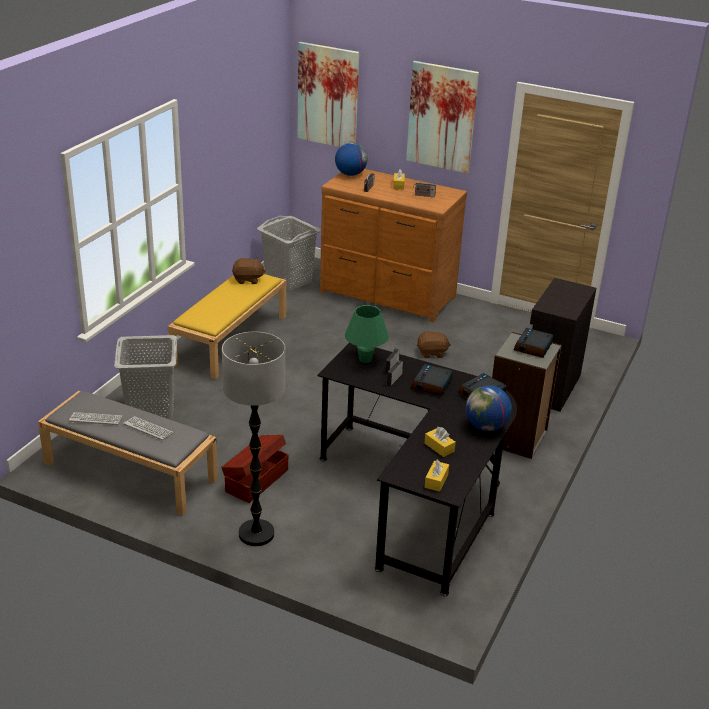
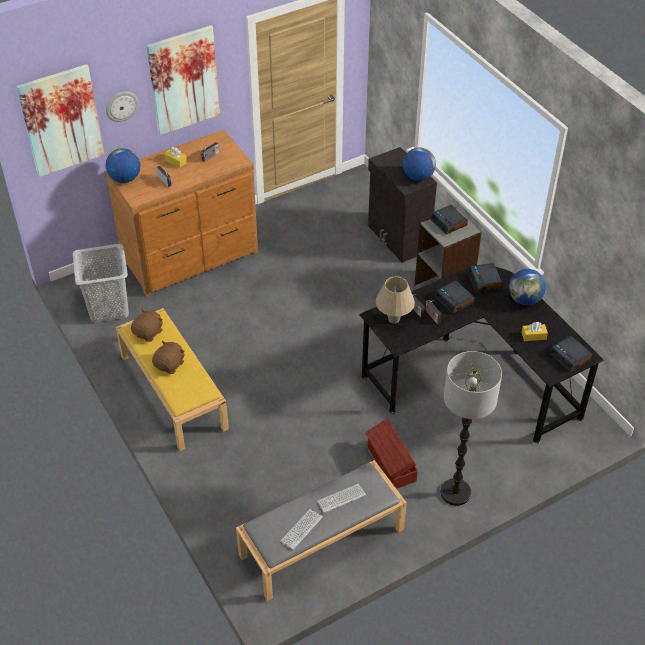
camera: 55 degrees left, 15 degrees up
grey laundry basket [114,335,177,420] -> none
green table lamp [345,305,389,363] -> beige table lamp [376,276,415,324]
brown plush toy [417,330,451,358] -> brown plush toy moved to [152,340,185,374]
yellow tissue box [425,459,449,492] -> alarm clock [549,336,593,372]
none -> wall clock [106,92,139,122]
none -> globe [403,147,436,181]

